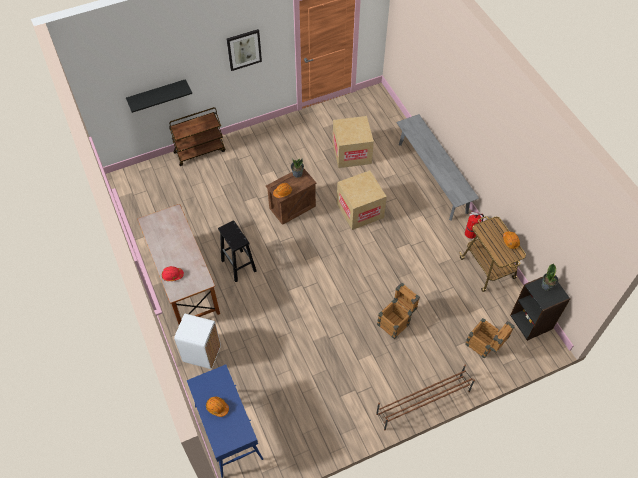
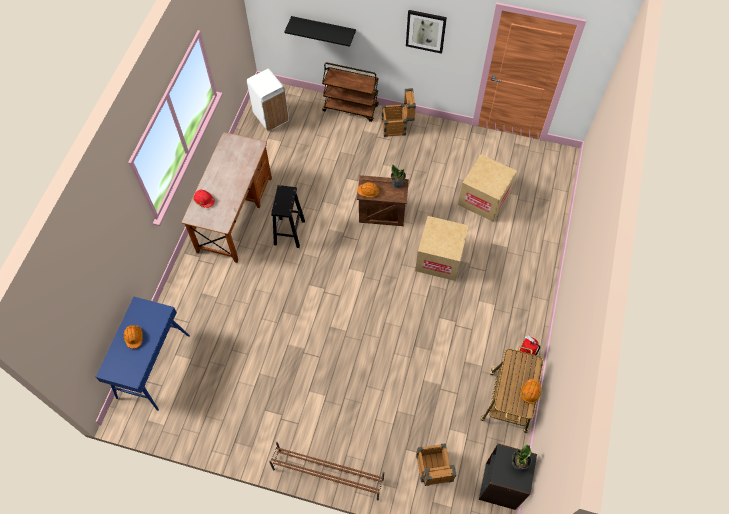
camera: 40 degrees right, 5 degrees up
white trash can [174,313,221,369] -> white trash can moved to [247,69,289,131]
crate [377,282,420,339] -> crate moved to [382,88,416,137]
grey bench [396,114,479,221] -> none

